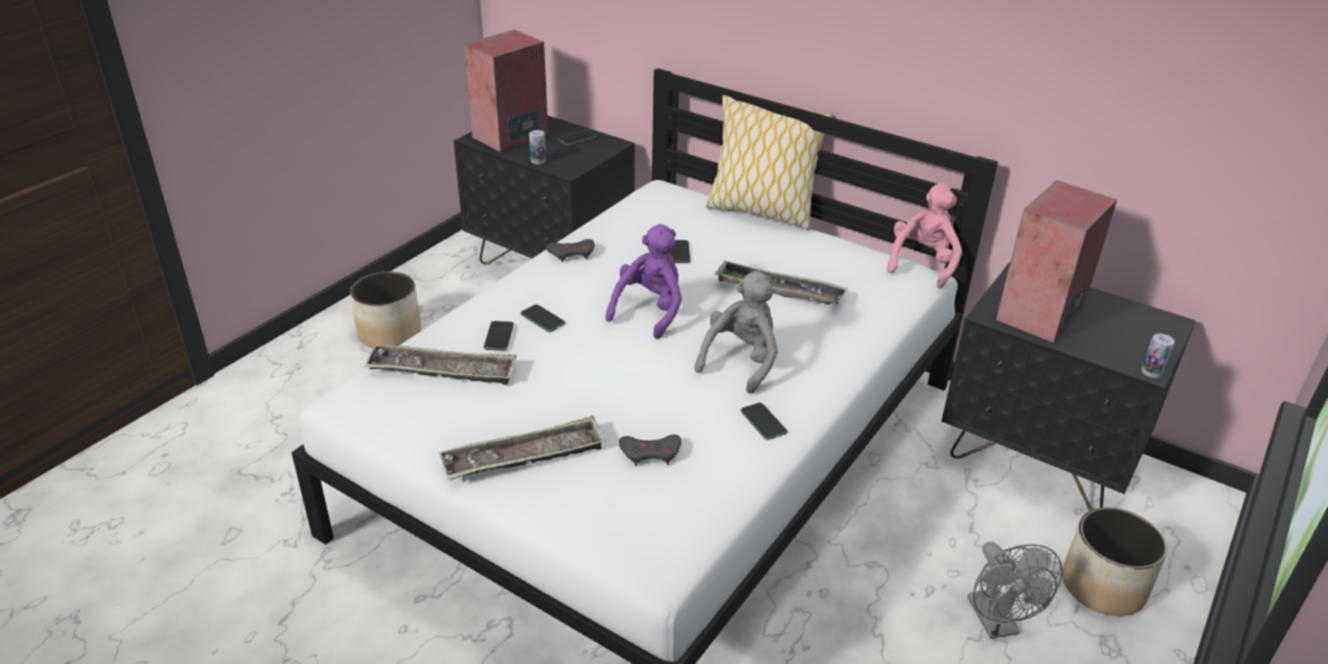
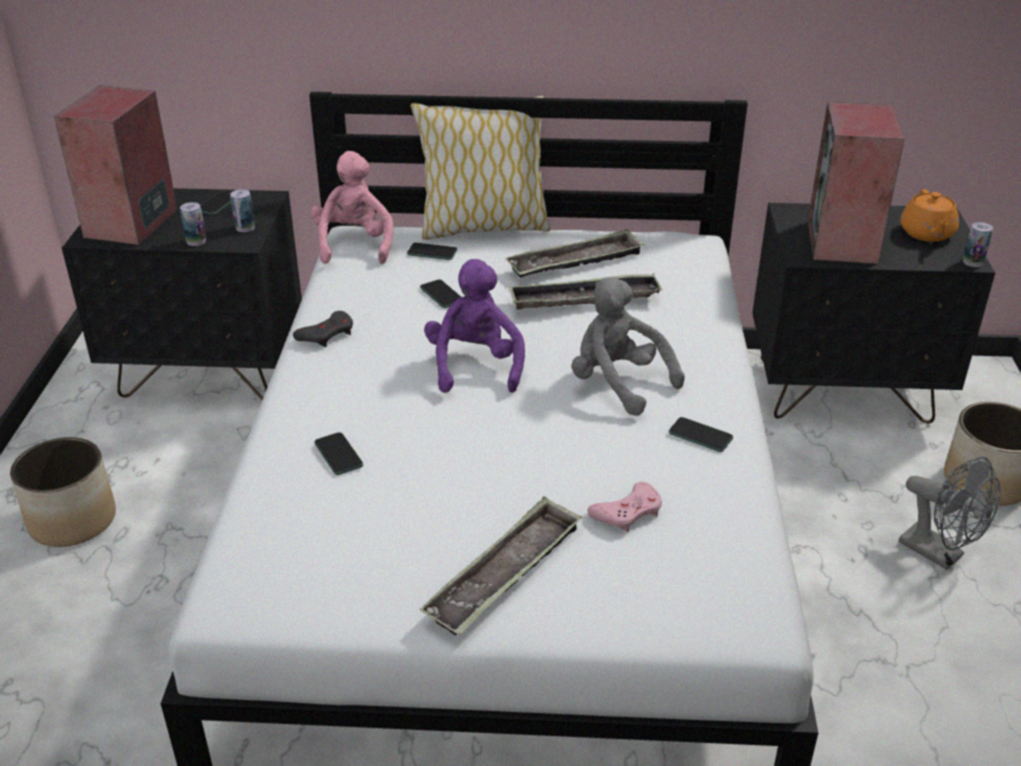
camera: 30 degrees left, 0 degrees up
tray [364,344,517,385] -> tray moved to [505,229,645,278]
phone [520,304,565,332] -> phone moved to [407,243,457,260]
grey game controller [619,434,681,466] -> pink game controller [587,482,662,532]
grey plush toy [694,271,778,394] -> grey plush toy turned 45 degrees counterclockwise [571,277,685,416]
pink plush toy [887,183,962,288] -> pink plush toy moved to [310,151,393,264]
none -> can [230,189,255,232]
none -> orange teapot [900,189,959,242]

